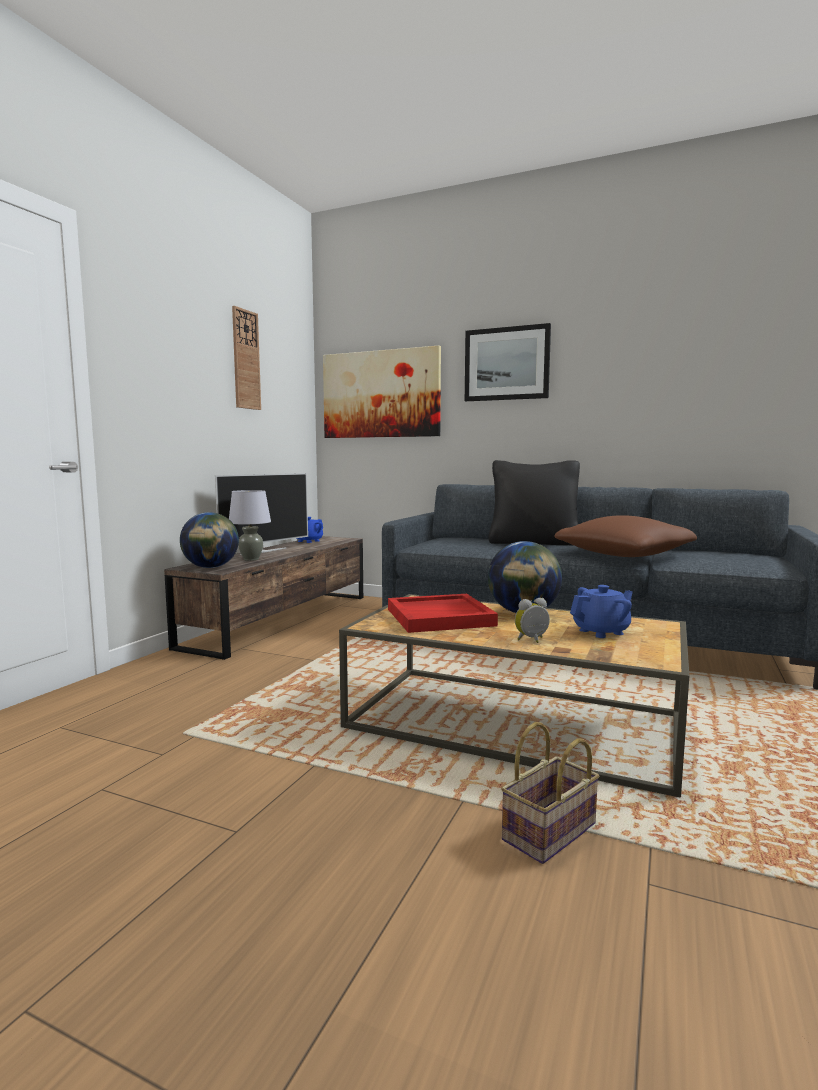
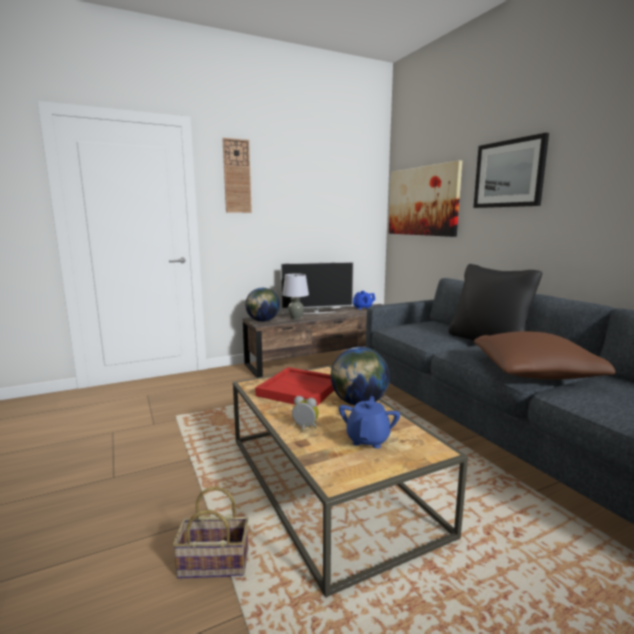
camera: 40 degrees right, 5 degrees up
wall clock [232,306,261,410] -> wall clock moved to [222,138,252,213]
blue teapot [570,585,633,638] -> blue teapot turned 90 degrees counterclockwise [339,396,400,448]

